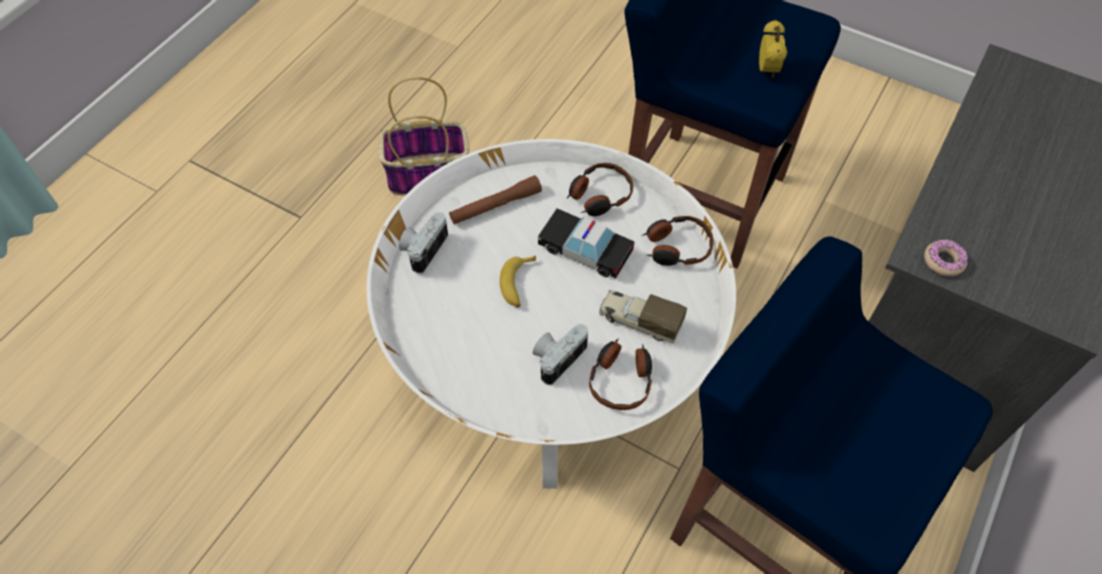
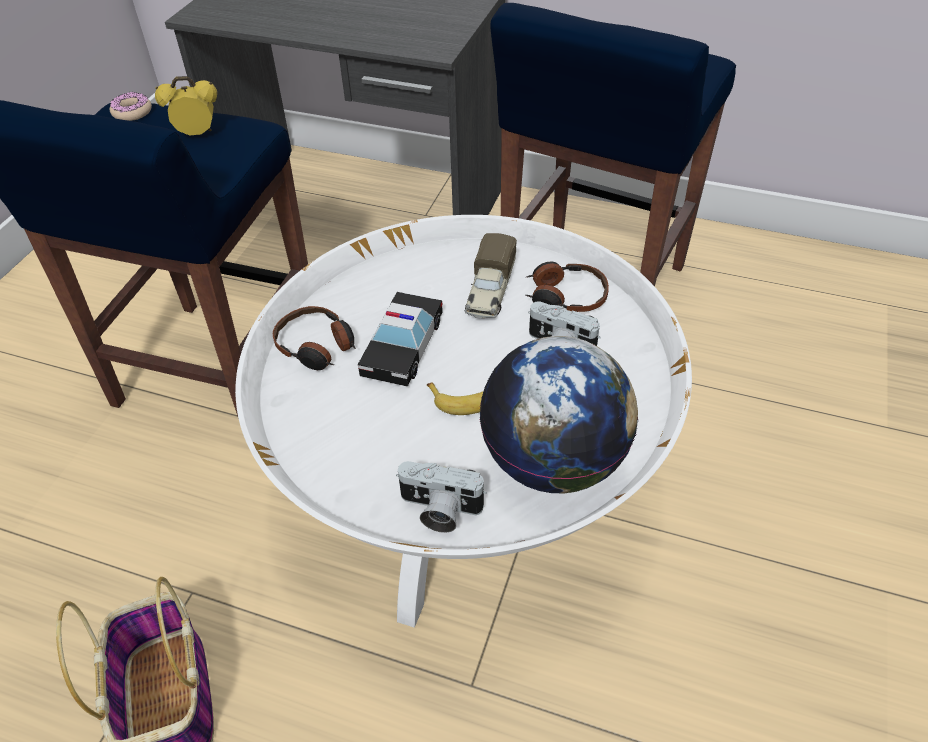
camera: 100 degrees left, 10 degrees down
brown flashlight [449,175,542,225] -> none
headphones [642,216,714,266] -> none
donut [924,239,968,277] -> donut moved to [110,92,152,121]
none -> globe [479,336,638,493]

